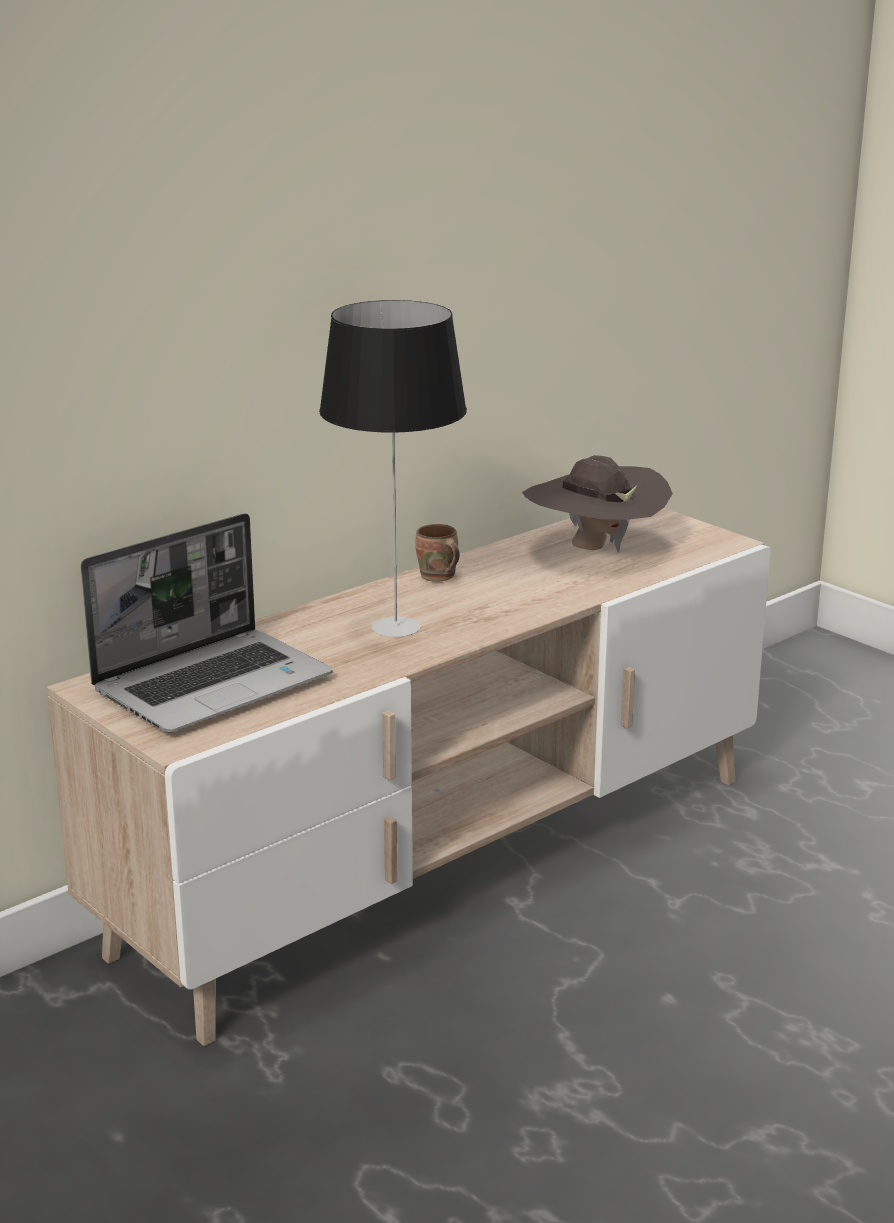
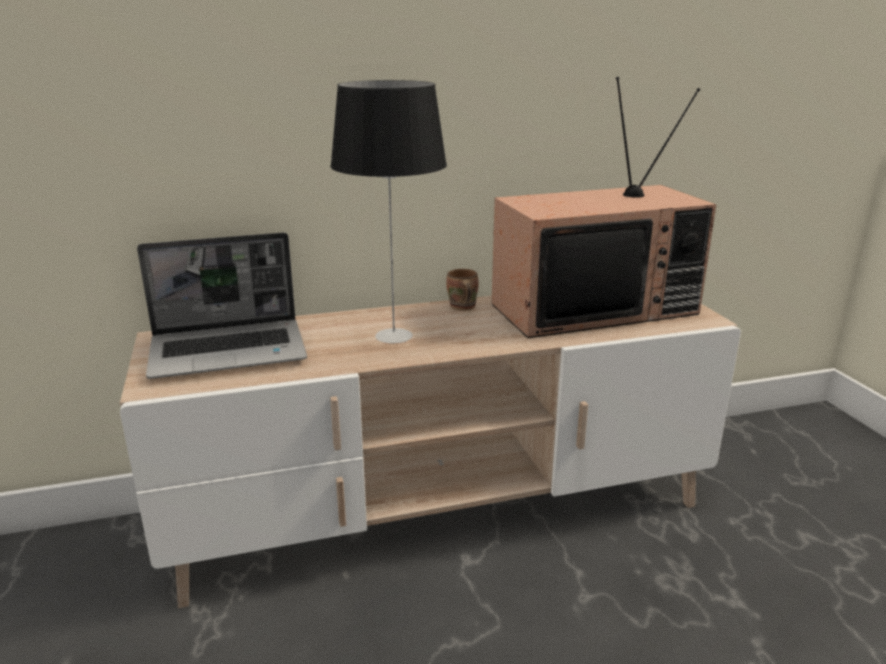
camera: 25 degrees right, 0 degrees up
brown hat [522,455,673,553] -> television [492,77,716,338]

